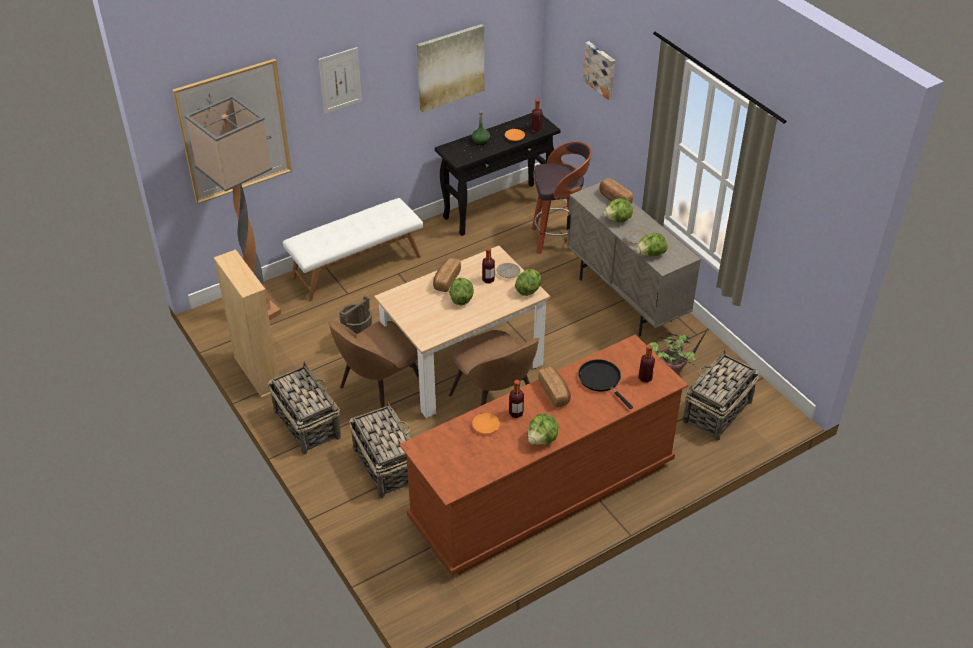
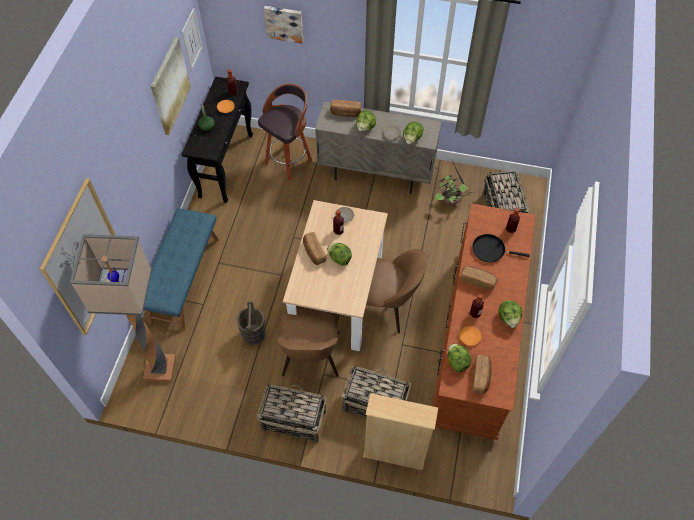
camera: 45 degrees left, 15 degrees up
beige bookcase [214,249,279,398] -> beige bookcase moved to [363,393,438,470]
white bench [283,198,423,301] -> blue bench [143,208,219,331]
picture [319,47,362,114] -> picture moved to [182,8,203,72]
lettuce [515,269,542,296] -> lettuce moved to [448,344,471,372]
none -> bread [472,355,492,394]

